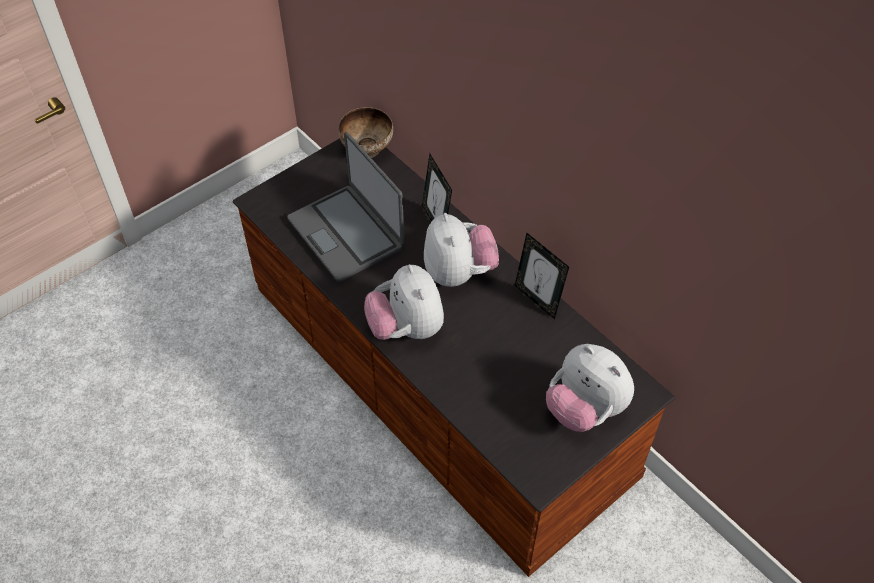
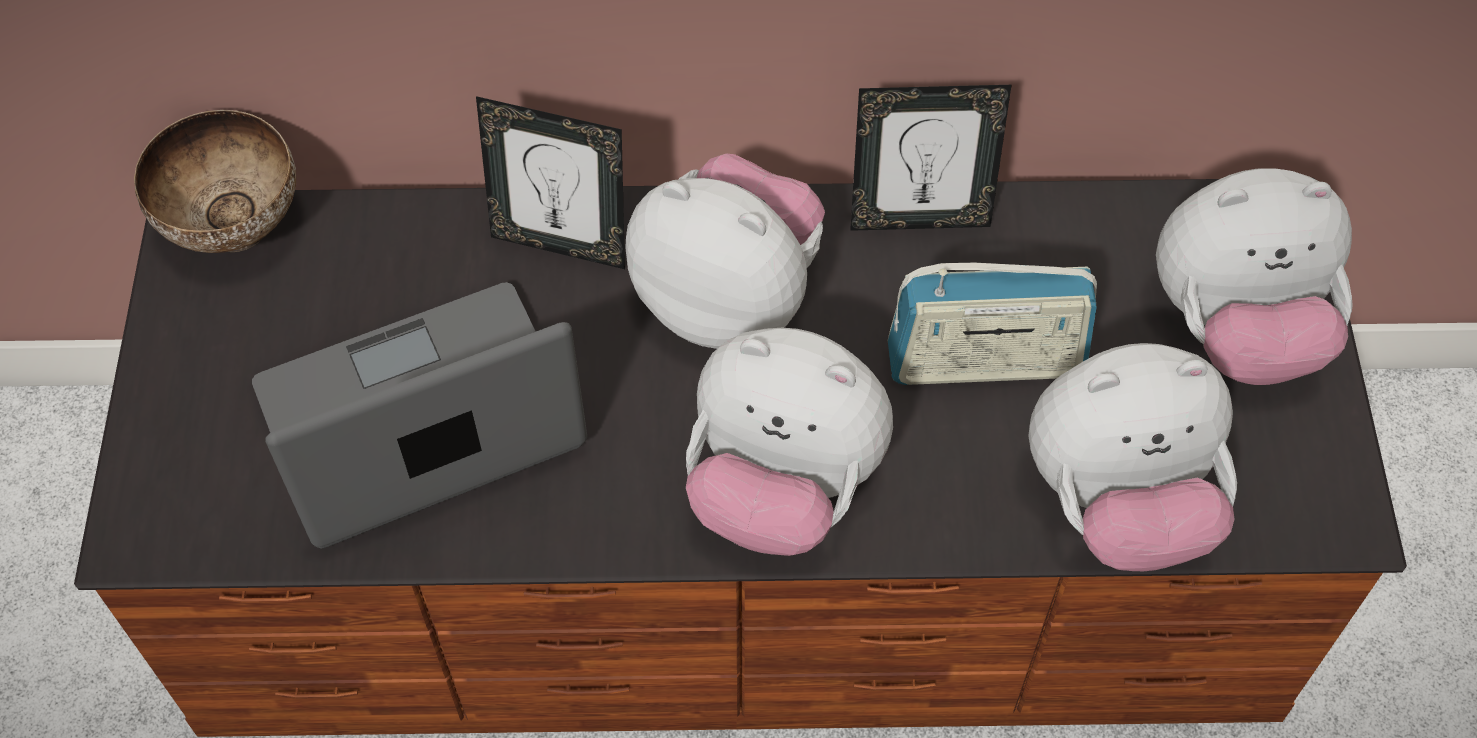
camera: 50 degrees left, 5 degrees up
laptop [287,132,404,282] -> laptop turned 150 degrees clockwise [252,282,587,549]
none -> radio [888,263,1097,385]
none -> plush toy [1028,343,1237,571]

